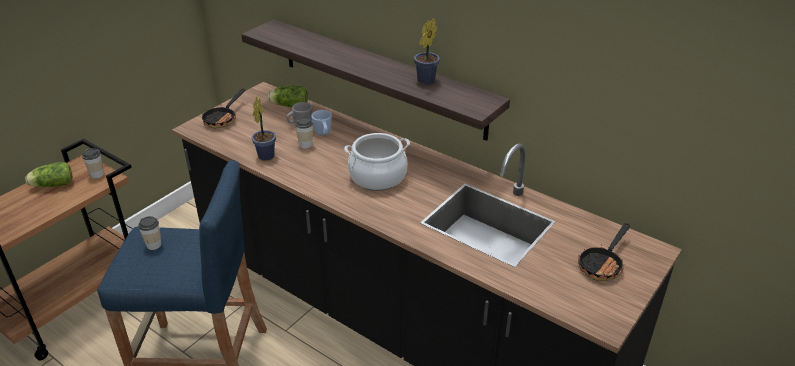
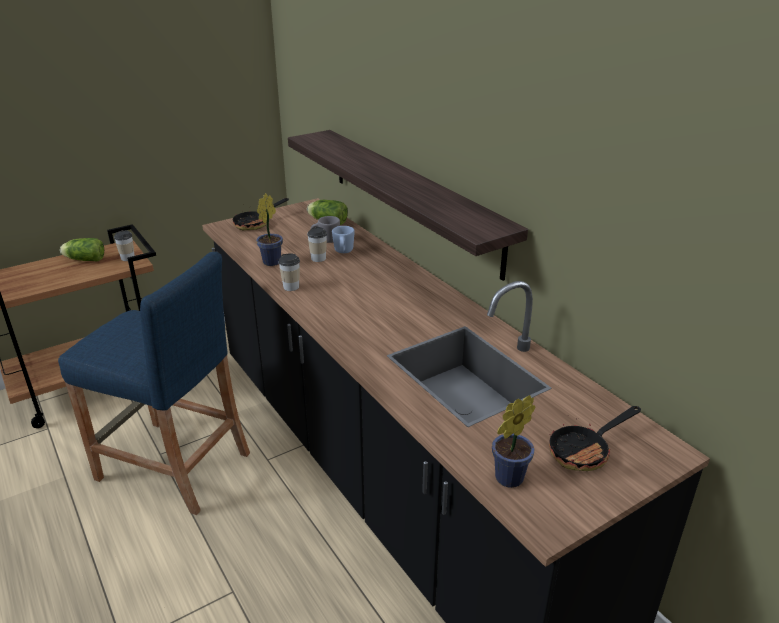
camera: 20 degrees right, 5 degrees down
cup [138,216,162,250] -> cup moved to [278,253,300,291]
cooking pot [344,133,410,191] -> none
potted plant [414,19,440,85] -> potted plant moved to [492,395,536,488]

